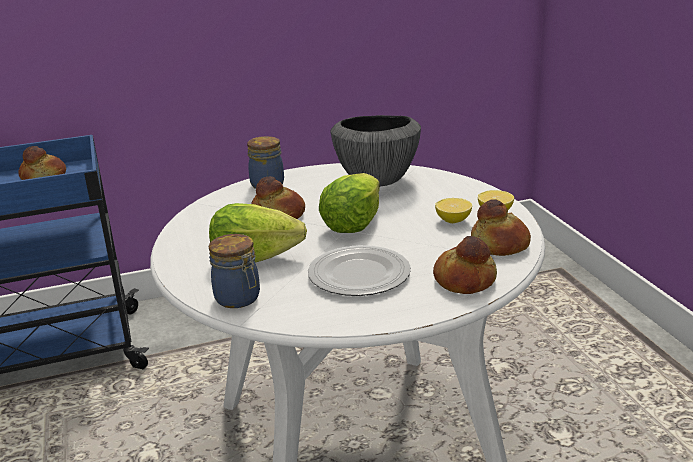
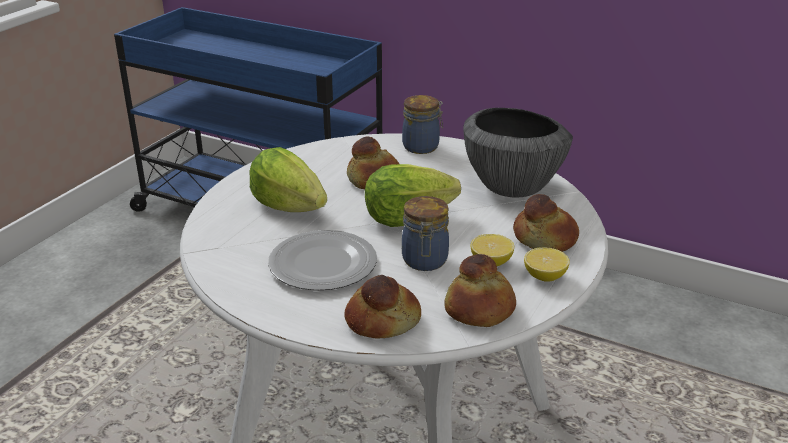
camera: 45 degrees right, 5 degrees up
bread [18,146,66,180] -> bread moved to [513,194,579,252]
jar [209,234,260,308] -> jar moved to [402,196,449,271]

